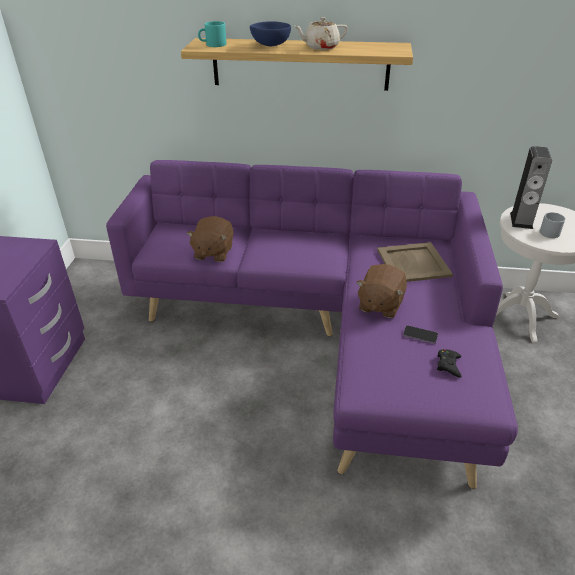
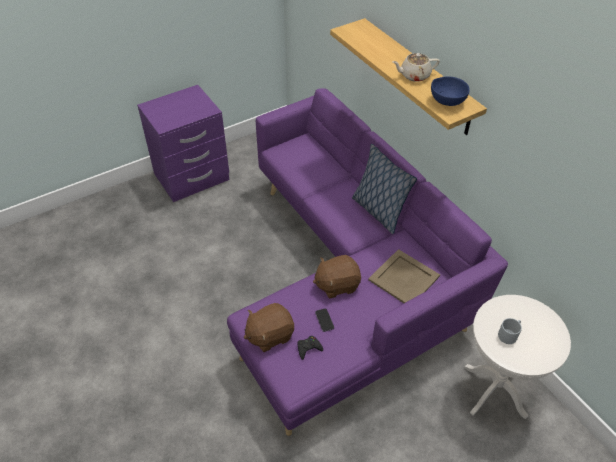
camera: 50 degrees right, 10 degrees up
brown plush toy [187,216,233,262] -> brown plush toy moved to [244,303,294,352]
turquoise mug [198,21,226,47] -> none
blue bowl [250,21,291,46] -> blue bowl moved to [431,77,470,106]
beige teapot [294,17,348,50] -> beige teapot turned 45 degrees counterclockwise [392,53,440,82]
speaker [510,146,552,229] -> none
none -> pillow [352,144,417,234]

